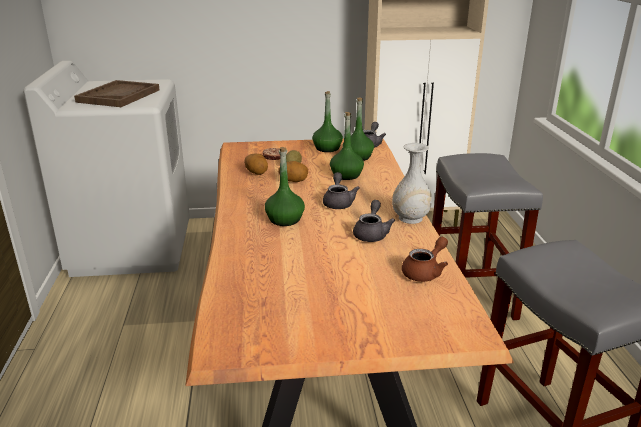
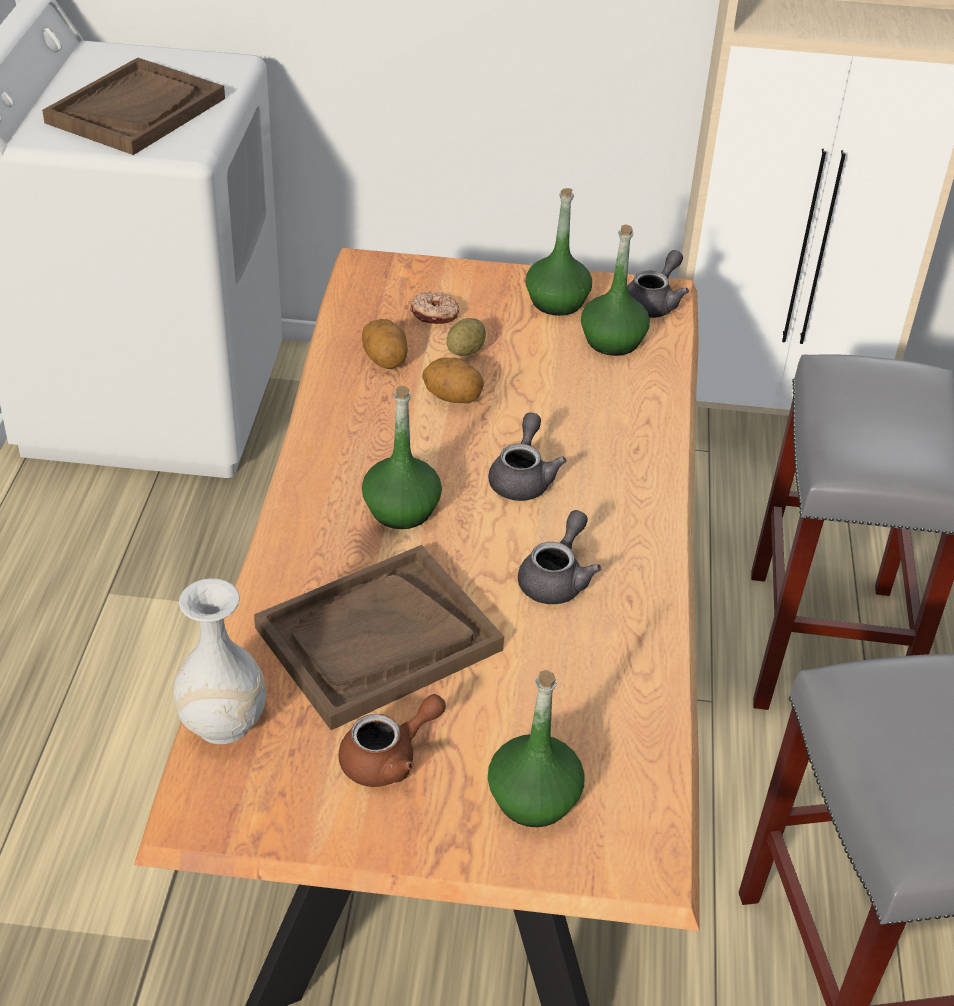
camera: 10 degrees right, 15 degrees up
green bottle [330,112,364,180] -> green bottle moved to [488,670,585,827]
white vase [392,143,432,224] -> white vase moved to [173,578,267,744]
brown teapot [402,237,448,282] -> brown teapot moved to [338,694,446,787]
none -> brown tray [254,545,504,730]

